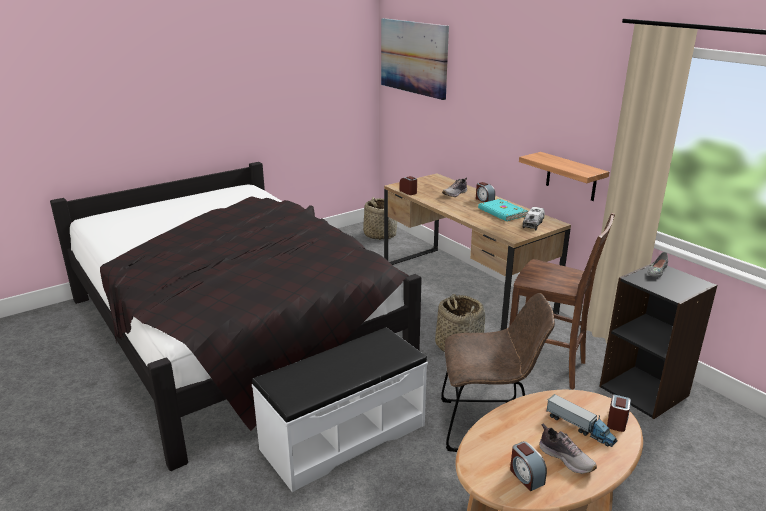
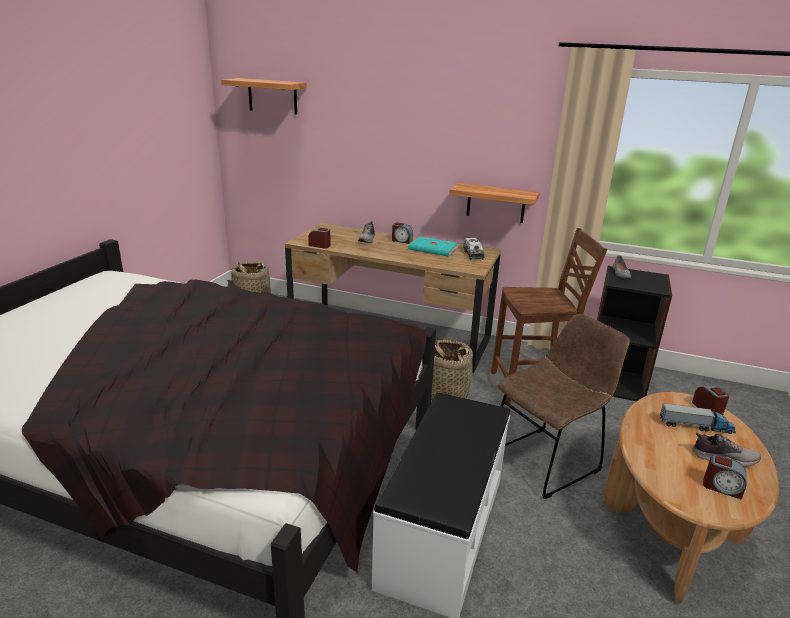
camera: 35 degrees left, 0 degrees up
picture [381,18,449,100] -> shelf [221,78,307,114]

